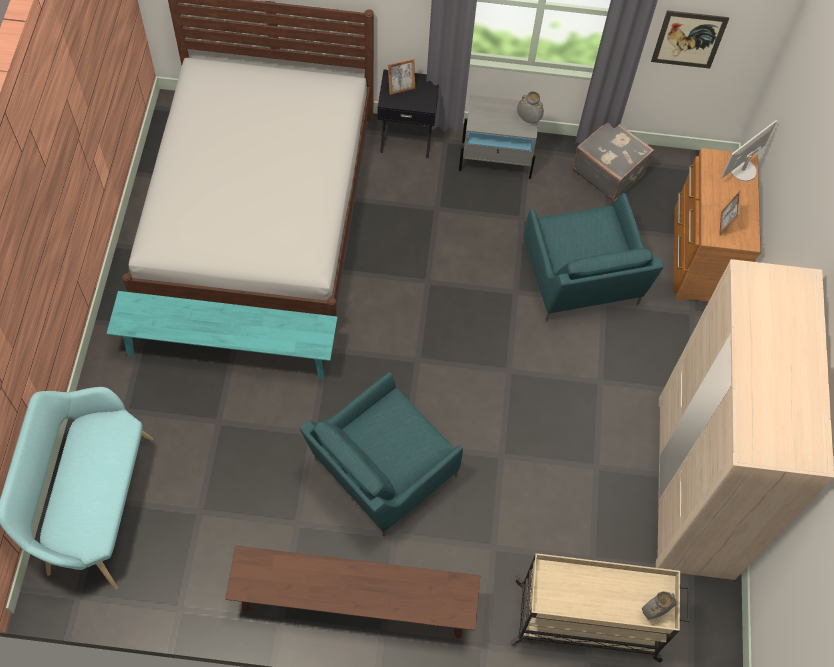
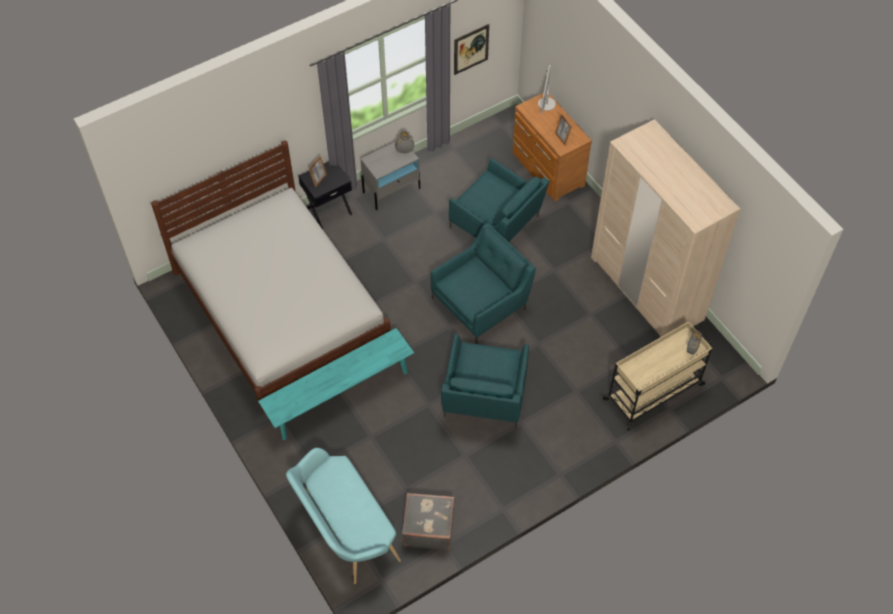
camera: 35 degrees left, 5 degrees down
brown bench [225,546,480,639] -> none
grey suitcase [572,123,654,202] -> grey suitcase moved to [402,493,455,550]
none -> turquoise armchair [431,223,536,344]

